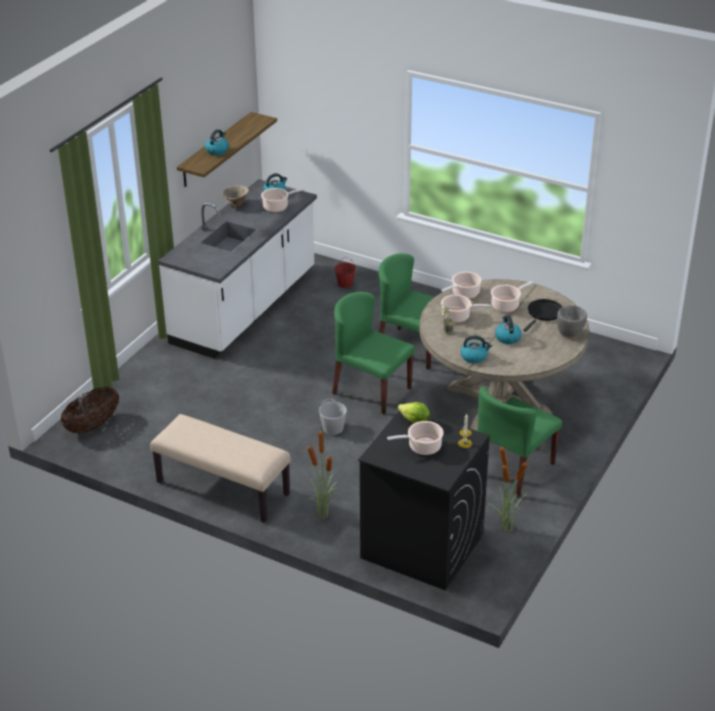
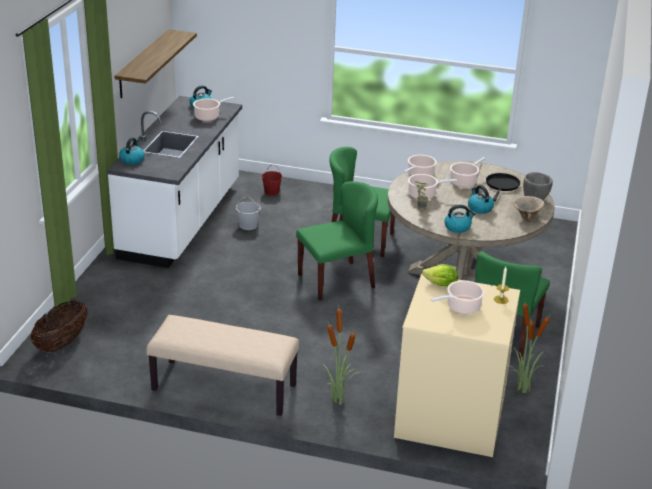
camera: 15 degrees left, 5 degrees down
kettle [205,129,229,155] -> kettle moved to [119,137,144,165]
beige bowl [222,185,249,208] -> beige bowl moved to [513,196,545,222]
white bucket [319,399,347,435] -> white bucket moved to [236,197,261,230]
green chair [332,292,415,414] -> green chair turned 135 degrees clockwise [296,181,378,301]
black washing machine [358,411,490,590] -> beige washing machine [394,273,520,457]

